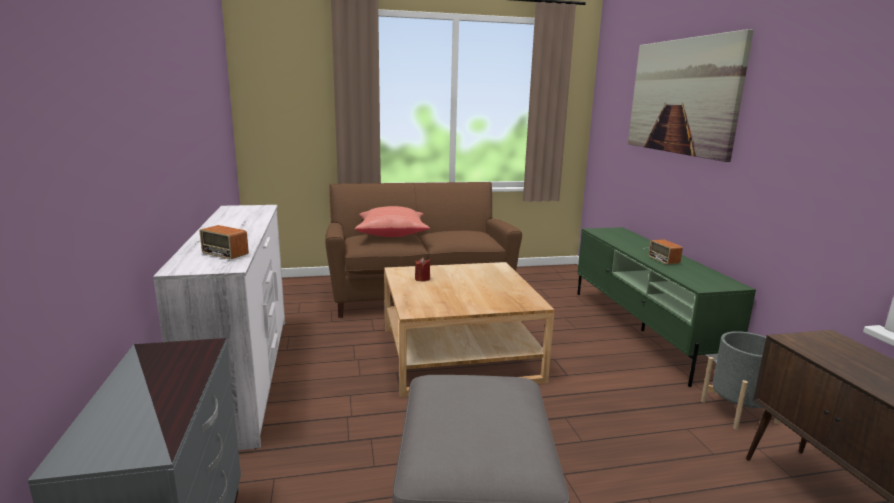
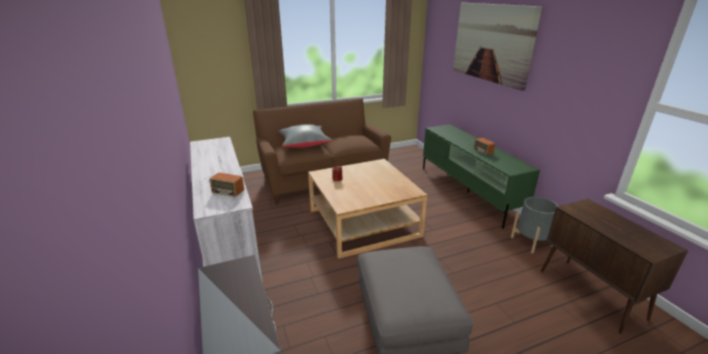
camera: 10 degrees left, 10 degrees up
red pillow [355,206,430,237] -> grey pillow [278,124,332,148]

